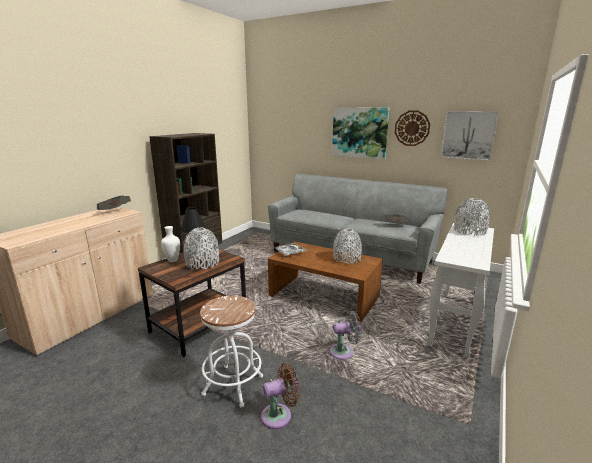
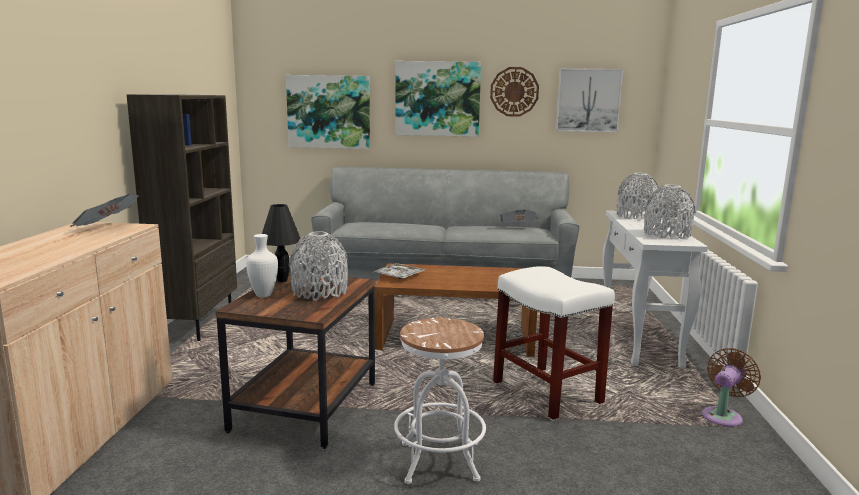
camera: 25 degrees left, 5 degrees down
brown fan [261,363,300,429] -> brown fan moved to [702,348,761,428]
grey fan [330,311,362,359] -> white stool [493,266,615,421]
grey vase [333,229,362,264] -> grey vase moved to [644,185,696,239]
none -> picture [286,75,370,149]

